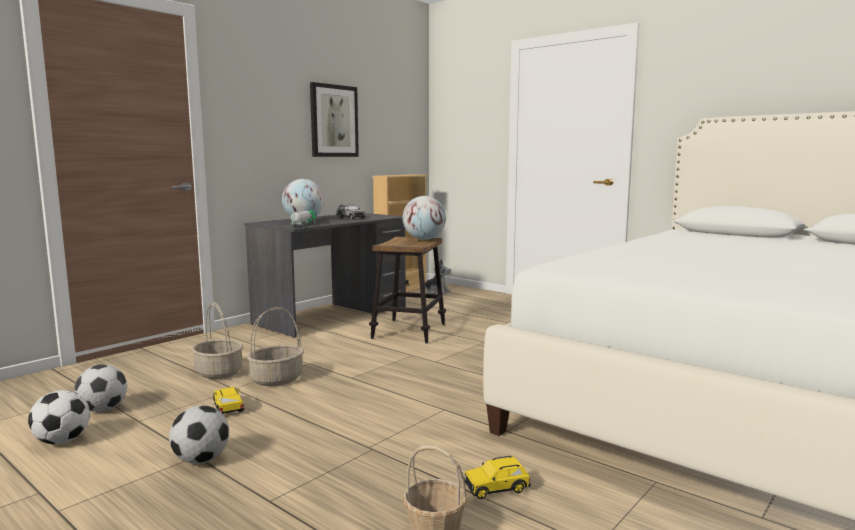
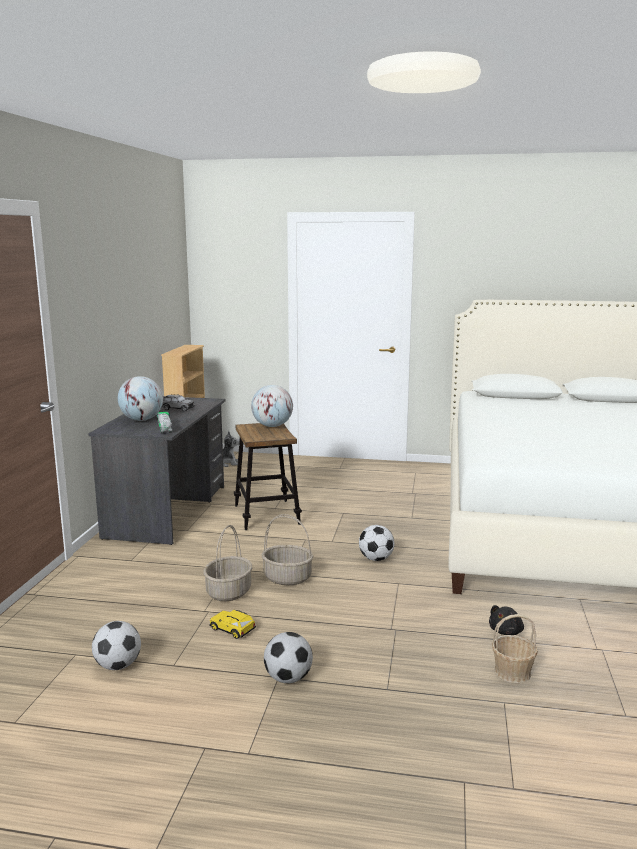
camera: 30 degrees left, 5 degrees up
football [28,390,90,444] -> football moved to [359,525,394,561]
basket [192,302,243,379] -> basket moved to [261,514,313,585]
picture [310,82,359,157] -> none
yellow toy car [464,456,531,499] -> black plush toy [489,605,524,635]

